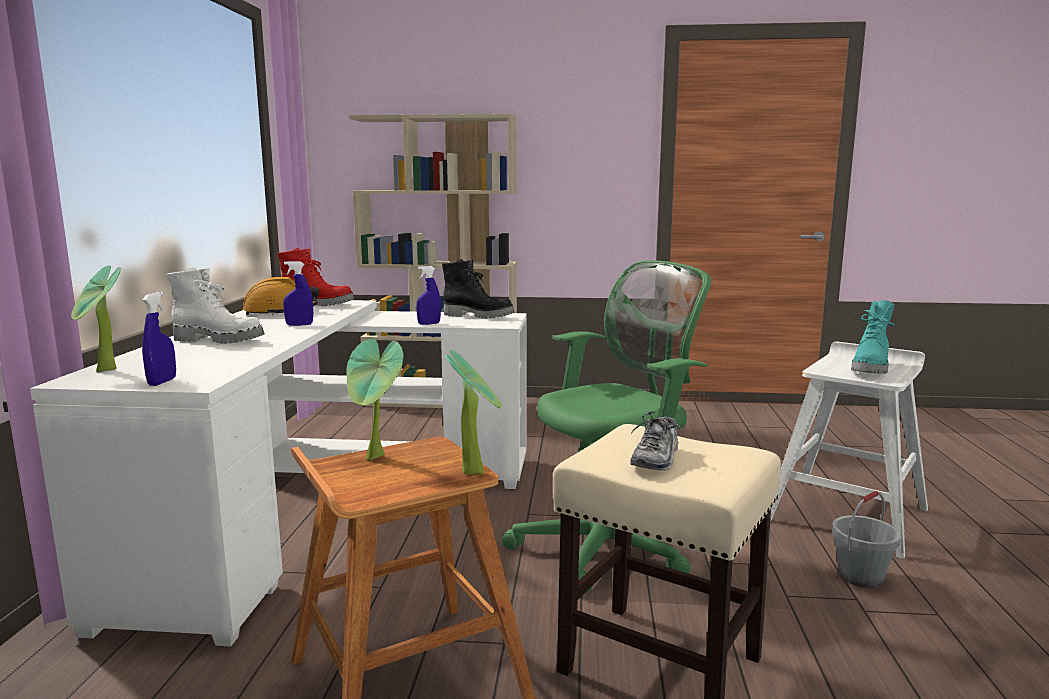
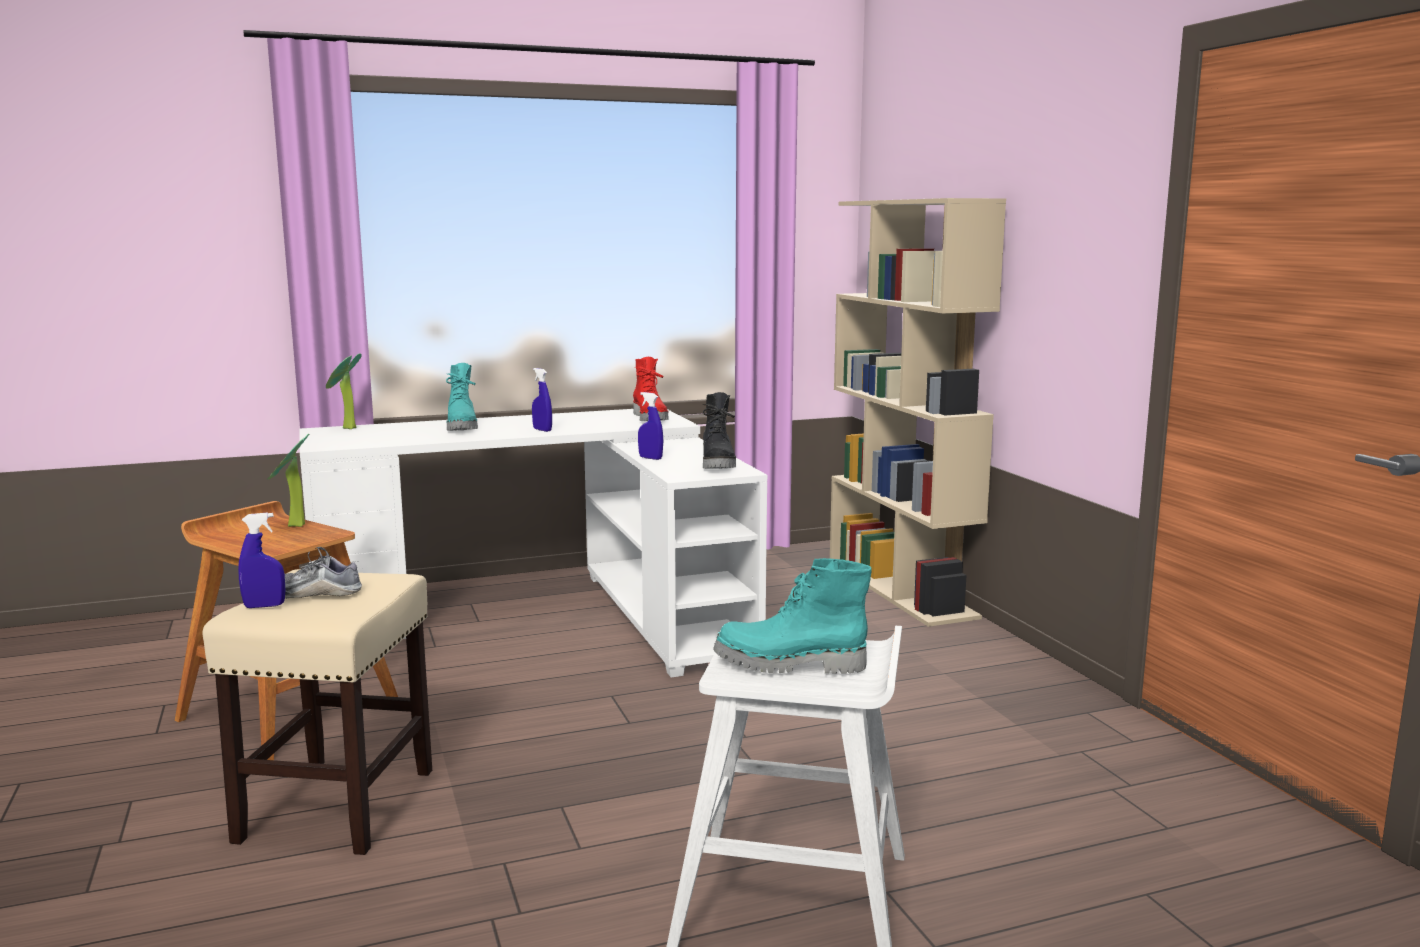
camera: 65 degrees right, 0 degrees up
blue spray bottle [142,292,176,386] -> blue spray bottle moved to [238,512,285,608]
white boot [167,267,265,344] -> turquoise boot [446,363,478,431]
orange hard hat [243,277,319,315] -> none
potted plant [446,349,502,475] -> none
green office chair [502,260,711,594] -> none
grey bucket [832,491,901,588] -> none

